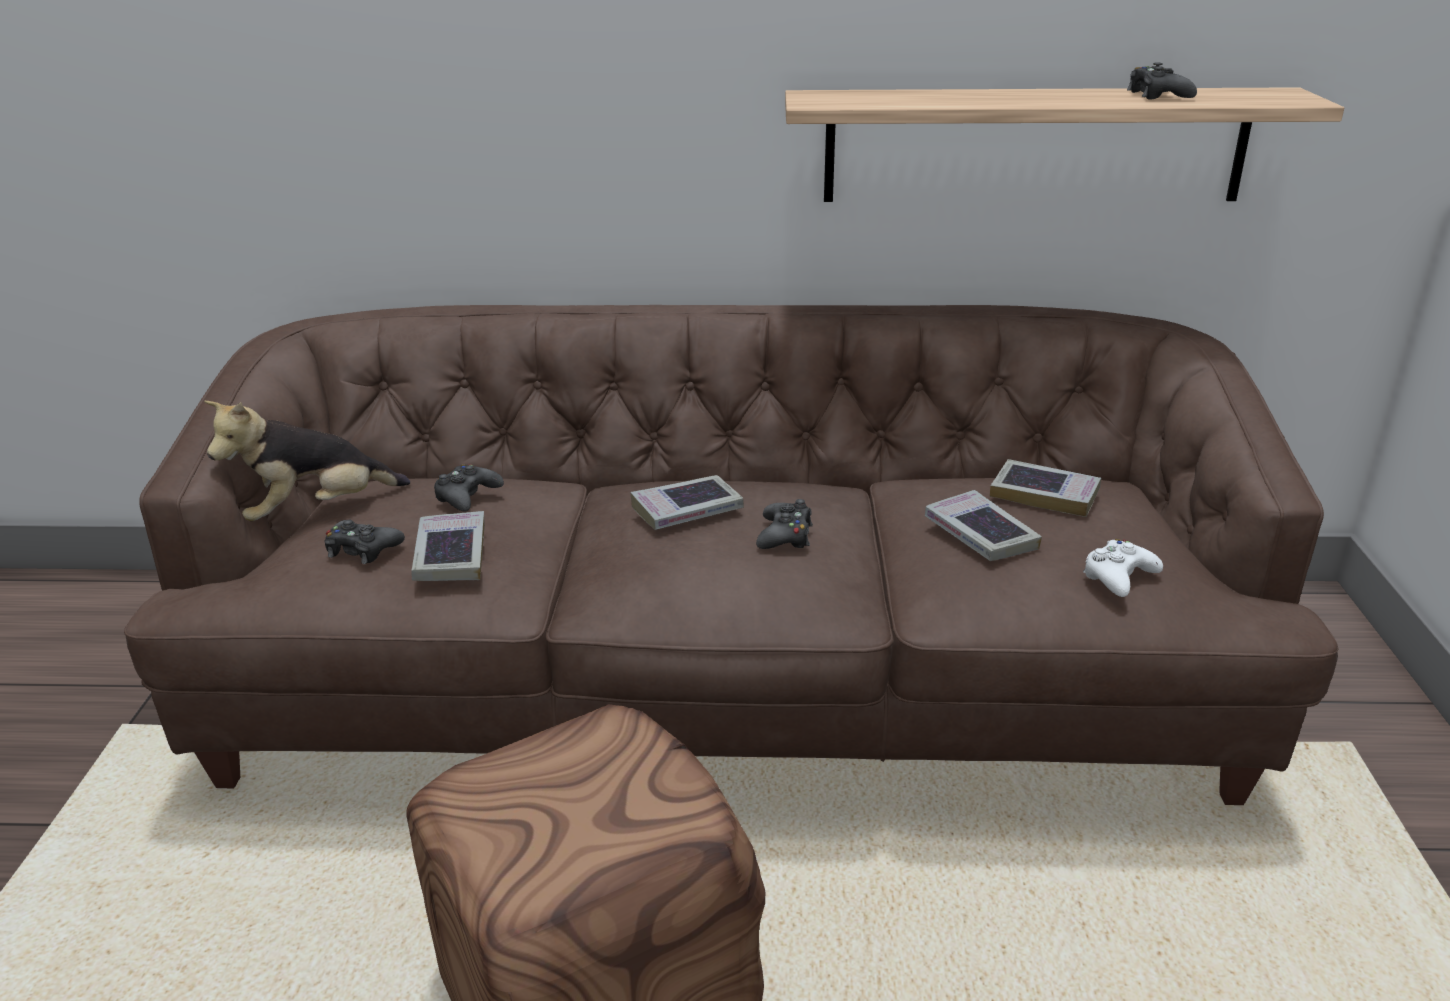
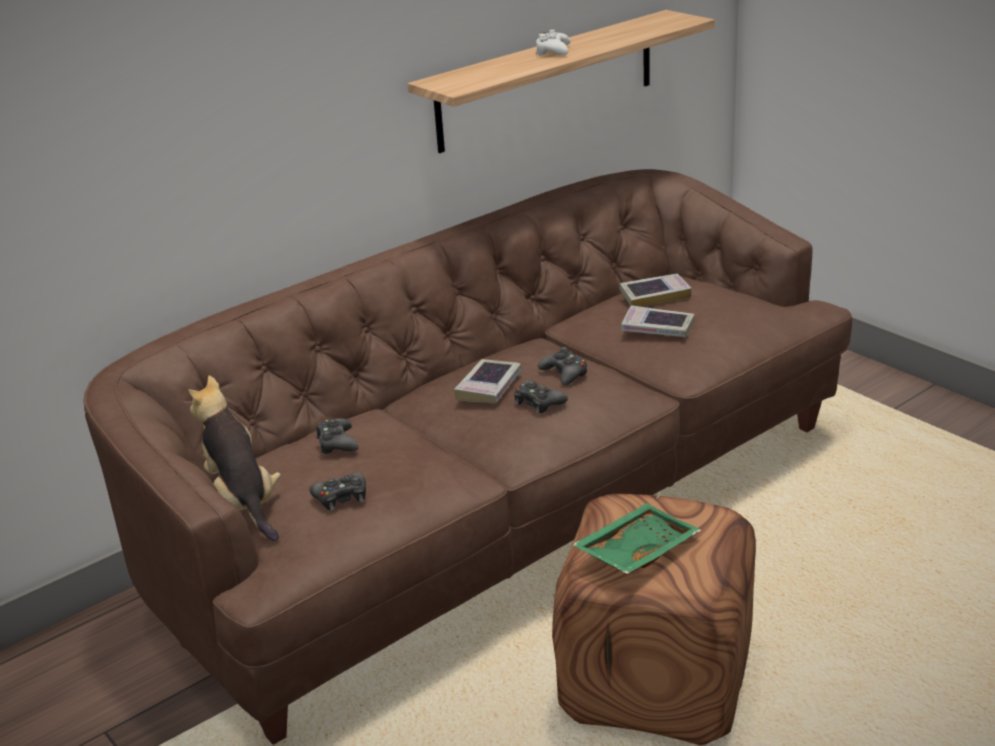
camera: 40 degrees left, 0 degrees up
plush toy [204,401,410,521] -> plush toy turned 135 degrees clockwise [188,375,281,541]
book [411,511,485,581] -> none
white game controller [1083,538,1163,597] -> white game controller moved to [536,30,571,55]
black game controller [1127,63,1197,100] -> black game controller moved to [514,380,568,414]
none -> green tray [572,503,701,574]

